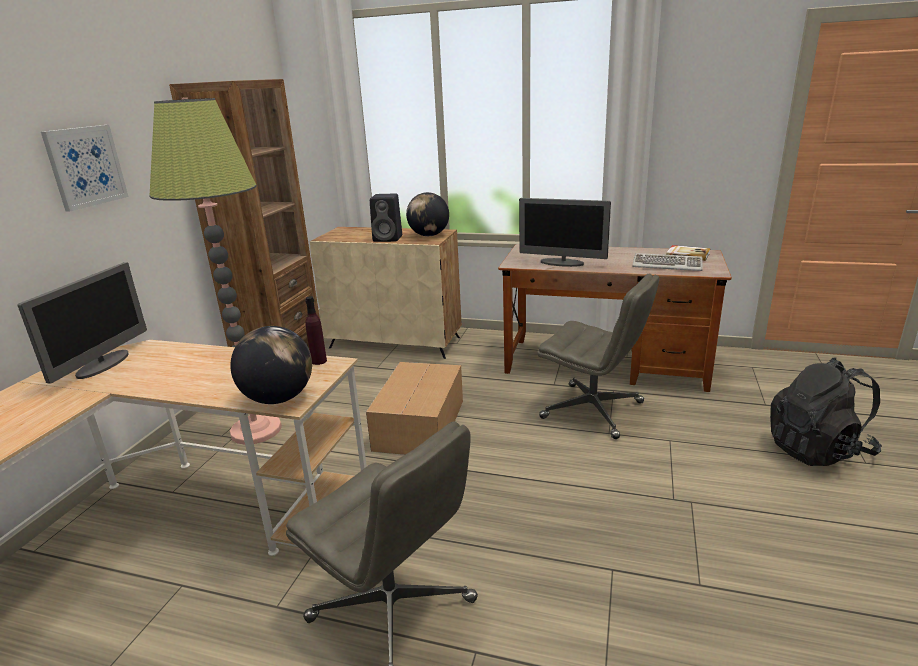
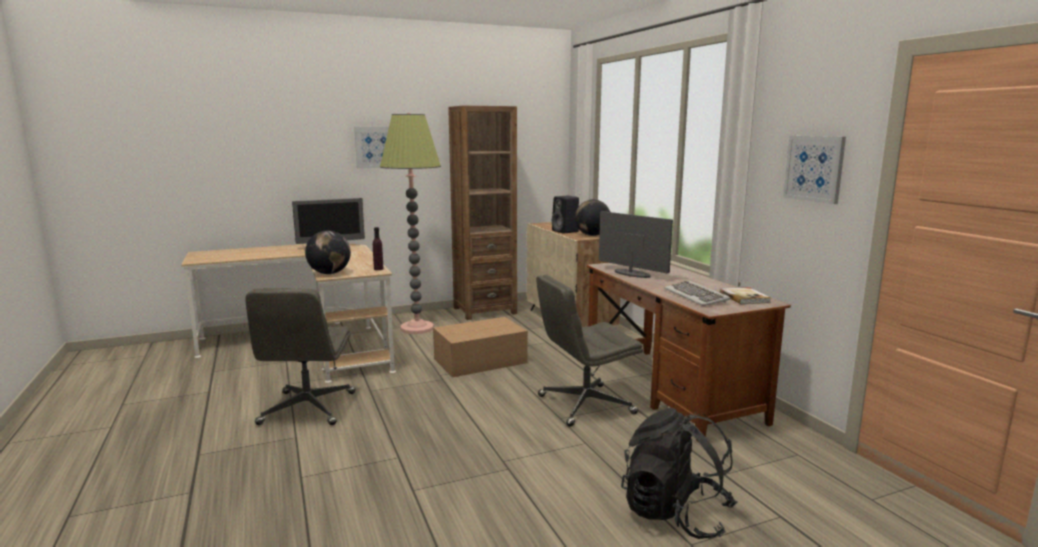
camera: 50 degrees right, 10 degrees down
monitor [519,198,611,267] -> monitor turned 150 degrees clockwise [599,211,673,278]
grey office chair [538,274,659,439] -> grey office chair turned 75 degrees clockwise [536,275,643,426]
none -> picture [783,136,846,204]

